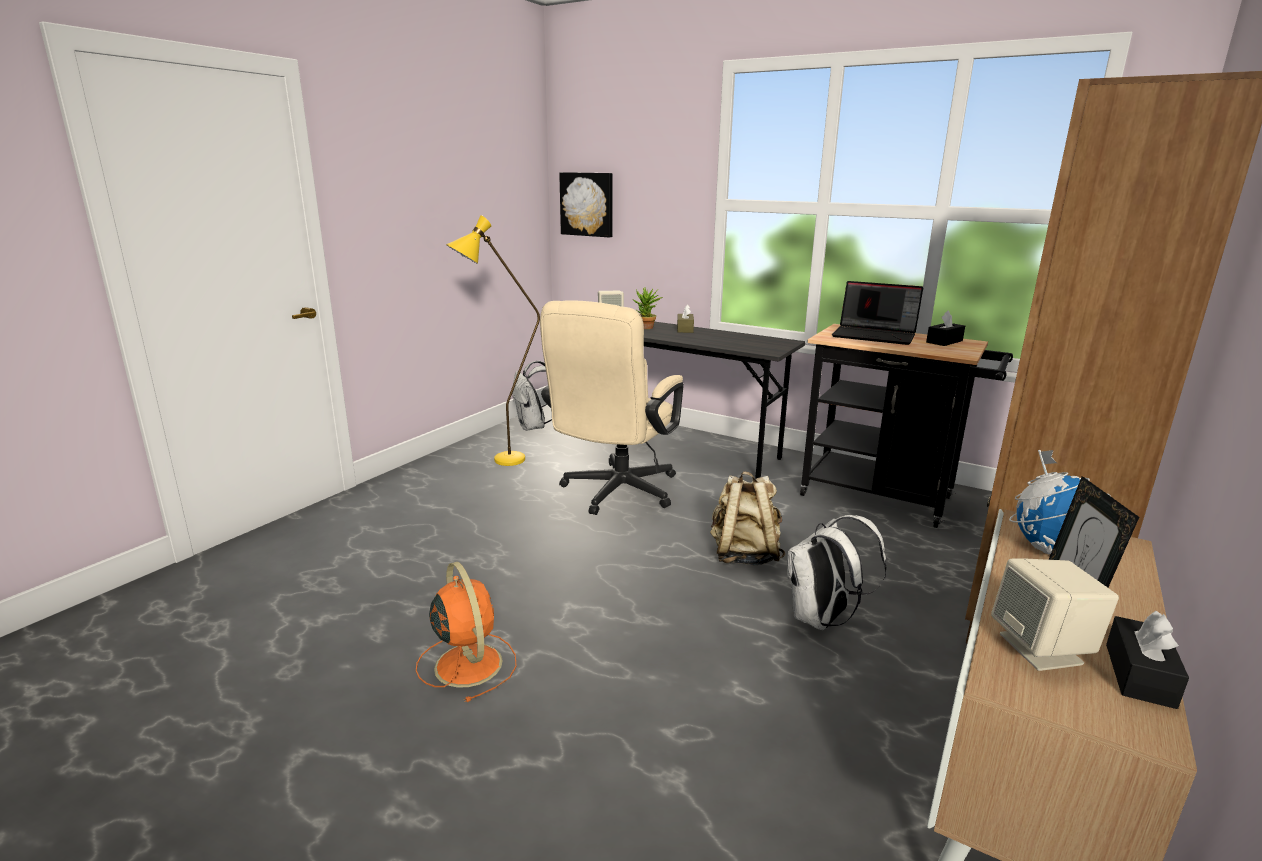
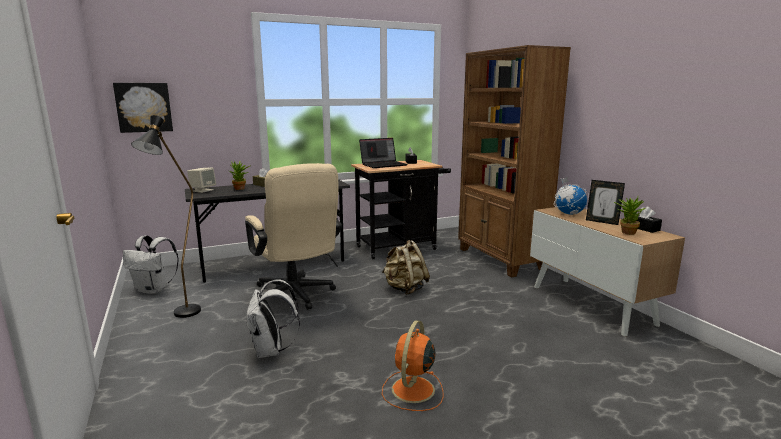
camera: 55 degrees left, 5 degrees down
orange fan [416,562,517,702] -> orange fan turned 75 degrees counterclockwise [382,320,443,411]
yellow floor lamp [446,215,540,466] -> black floor lamp [131,115,201,318]
white backpack [787,515,887,630] -> white backpack moved to [246,279,300,358]
beige speaker [991,558,1119,671] -> potted plant [614,197,645,235]

